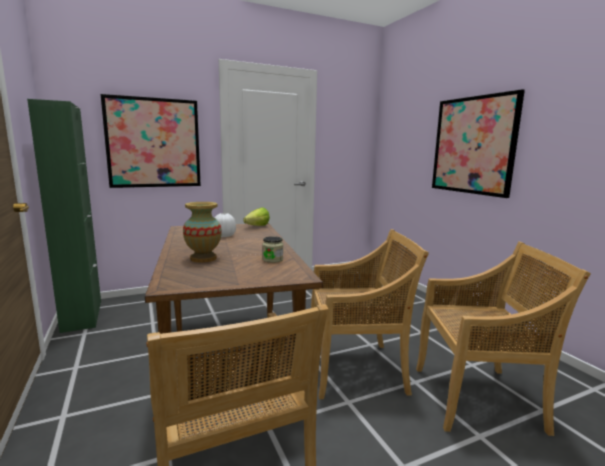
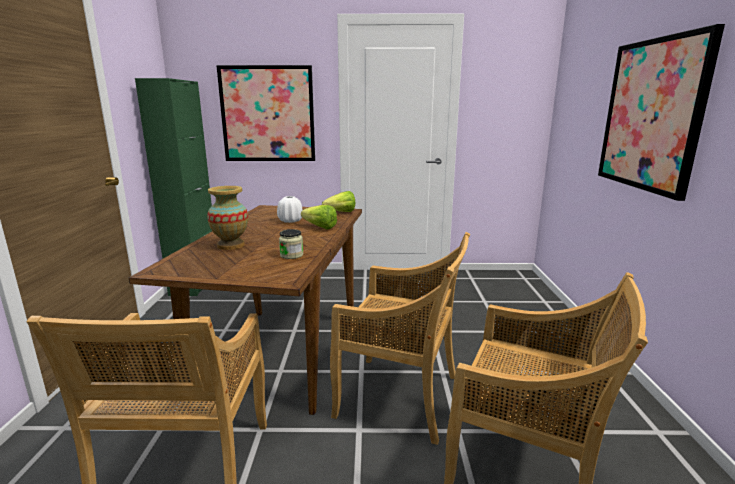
camera: 25 degrees right, 5 degrees up
none -> lettuce [301,205,337,229]

